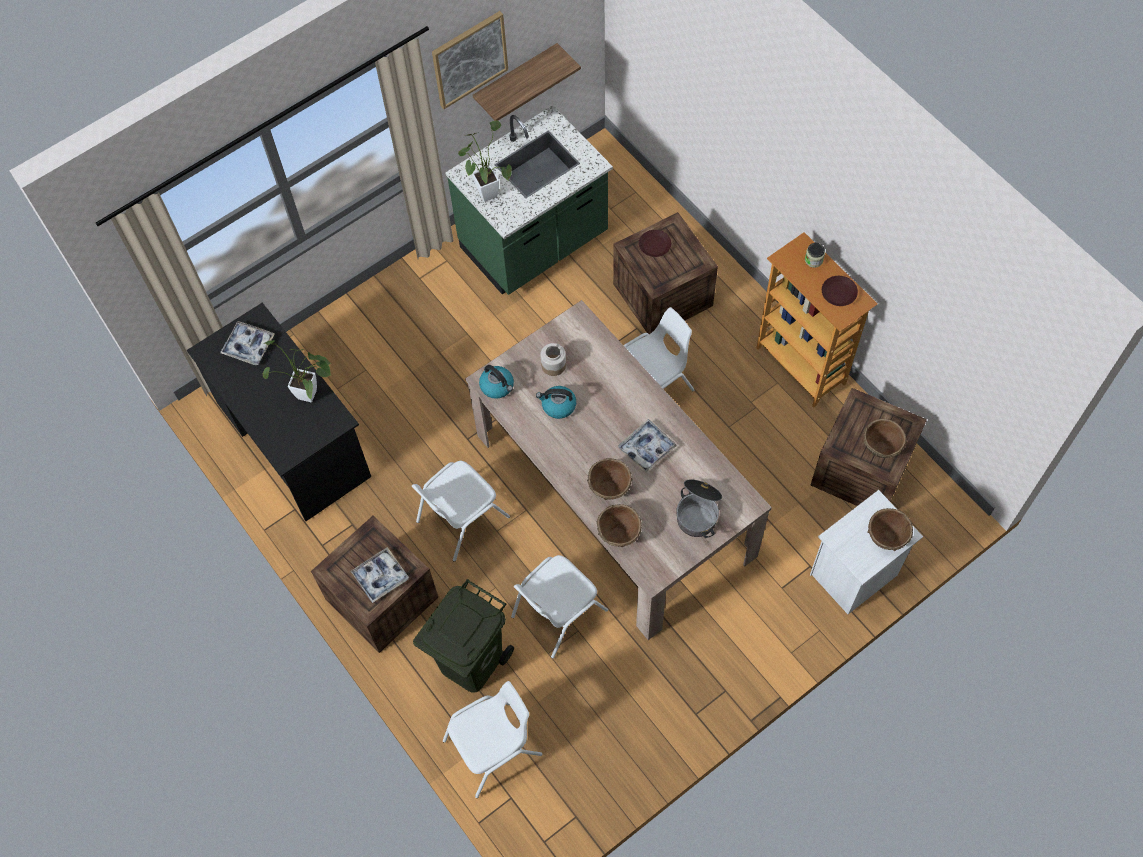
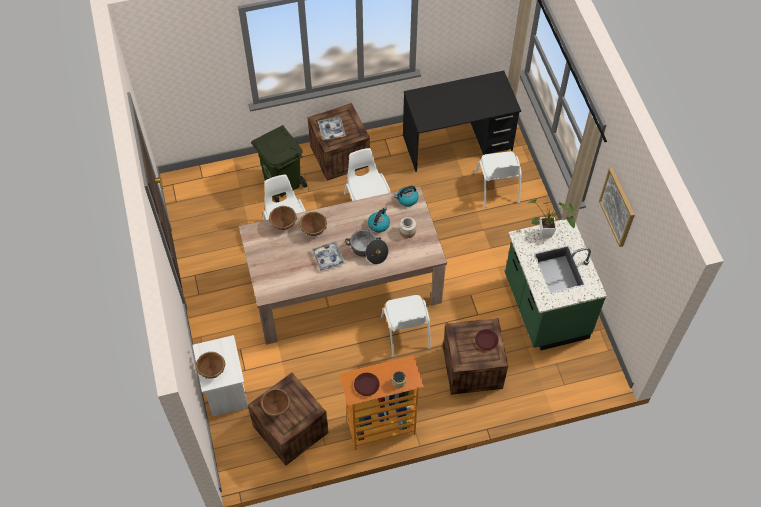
camera: 110 degrees right, 5 degrees down
tray [220,321,275,365] -> none
potted plant [262,340,332,402] -> none
white chair [443,681,543,798] -> white chair moved to [475,151,522,208]
shelf [473,43,581,121] -> none
cooking pot [676,479,722,538] -> cooking pot moved to [345,229,388,264]

